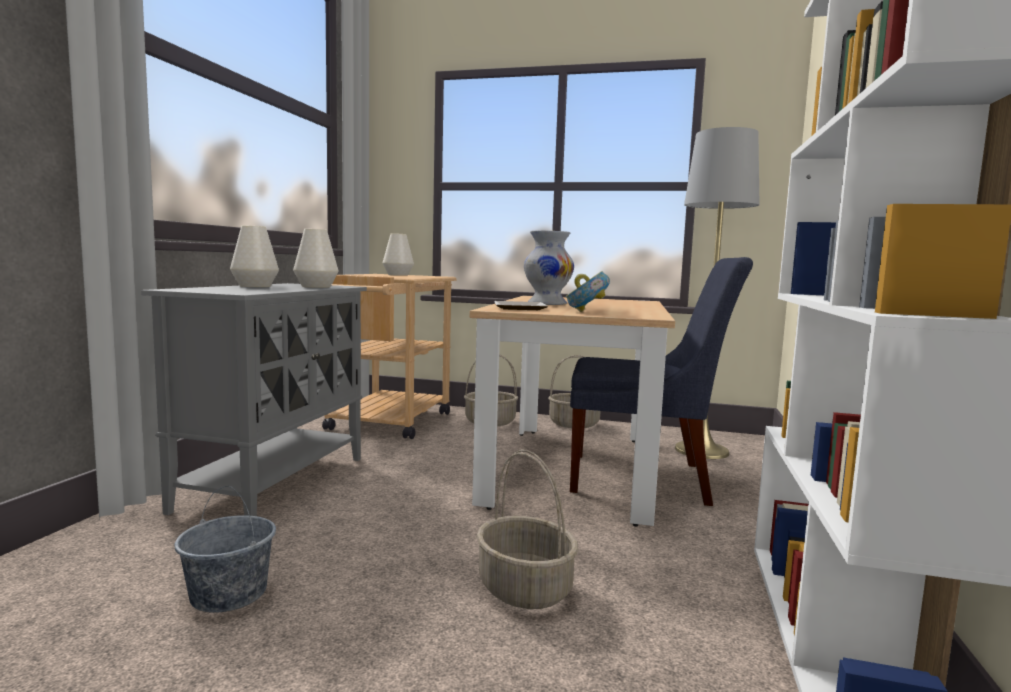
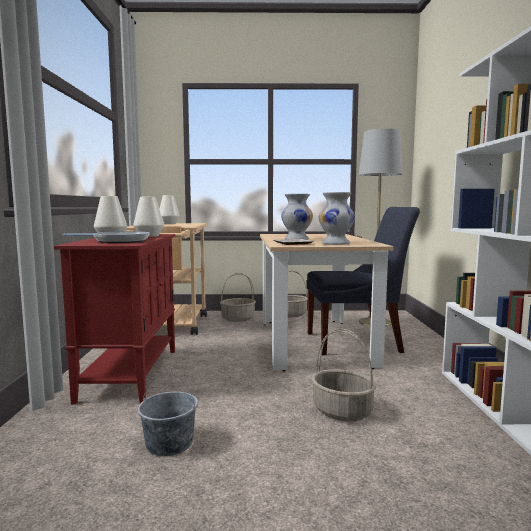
camera: 15 degrees left, 0 degrees up
grey cabinet [141,283,367,516] -> red cabinet [54,234,175,404]
bowl [566,271,610,312] -> white vase [319,192,355,245]
none -> frying pan [63,231,150,243]

